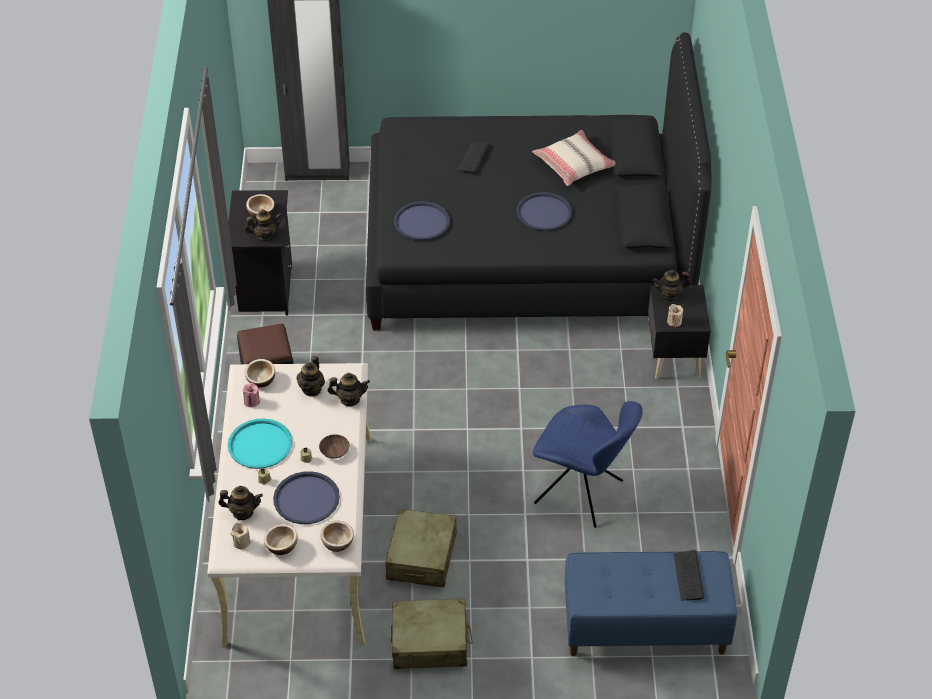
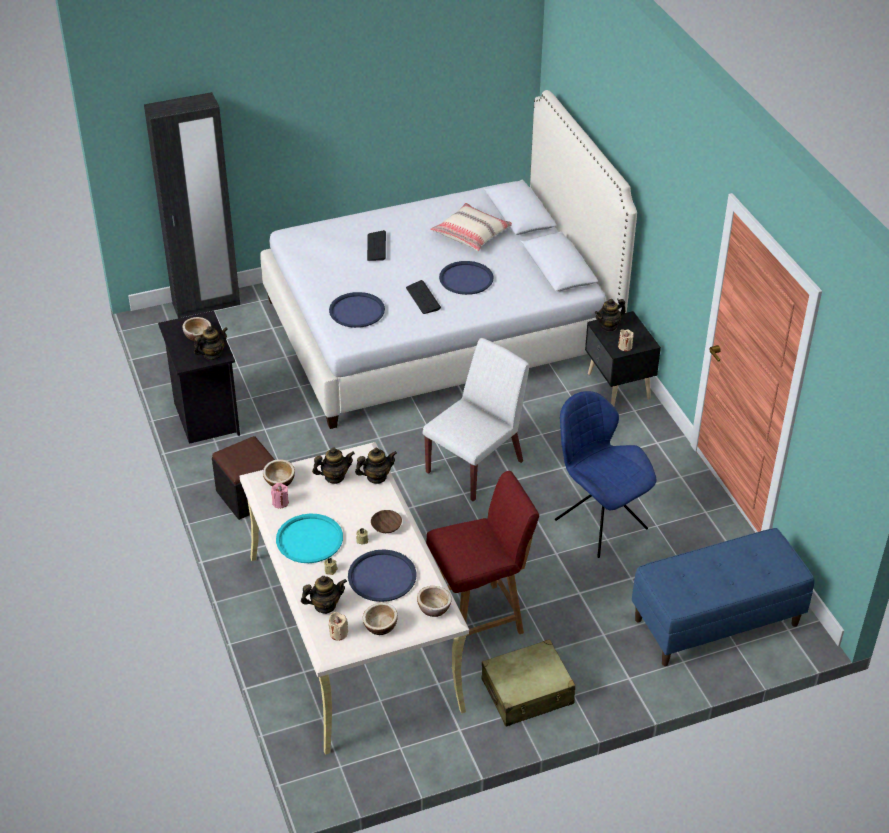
camera: 20 degrees left, 5 degrees down
teapot [297,356,325,397] -> teapot turned 105 degrees counterclockwise [312,447,355,484]
black bed [366,32,711,330] -> white bed [260,90,637,429]
beige suitcase [385,509,457,587] -> red chair [426,471,539,653]
blue chair [533,401,643,528] -> blue chair turned 135 degrees counterclockwise [555,391,657,558]
keyboard [674,550,704,600] -> keyboard moved to [406,280,441,314]
none -> white chair [422,338,529,502]

